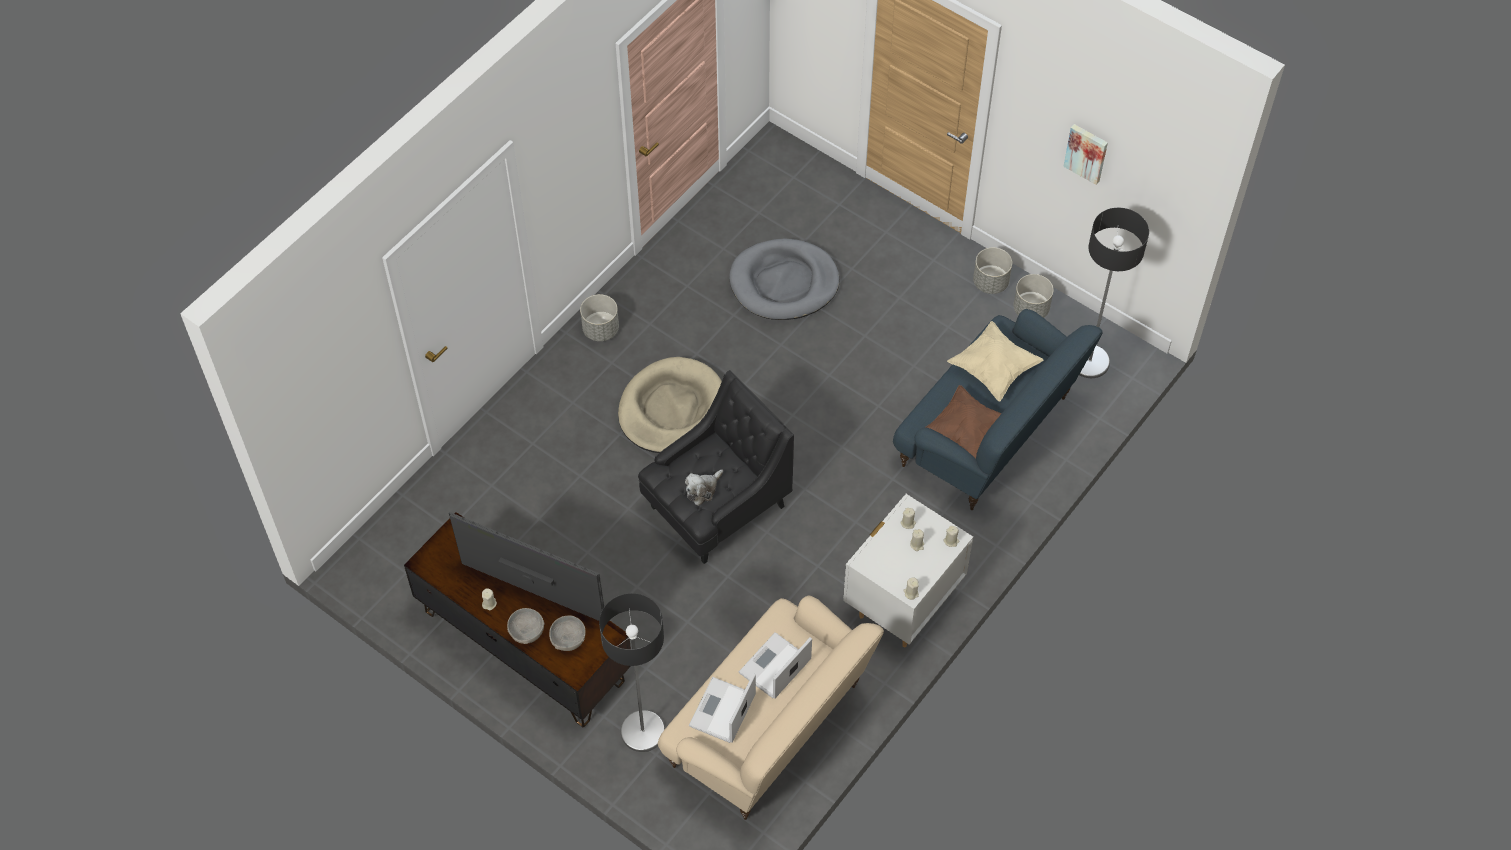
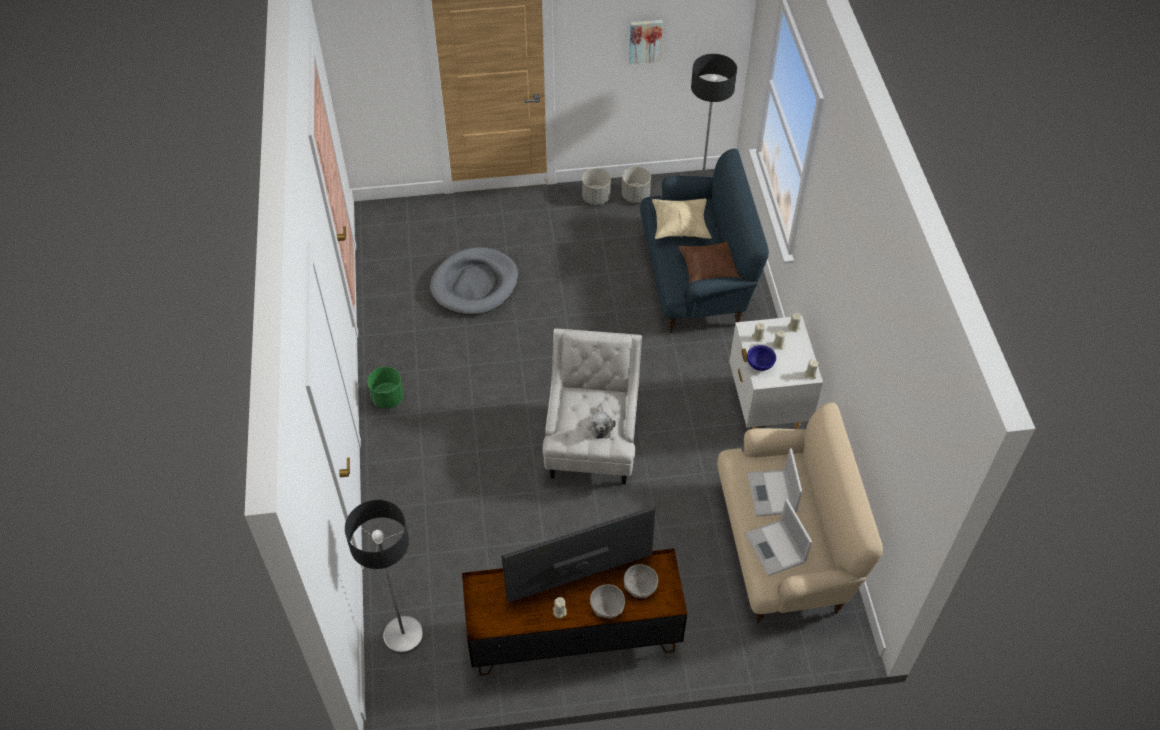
camera: 45 degrees left, 5 degrees down
grey planter [580,294,619,341] -> green planter [367,367,404,409]
floor lamp [599,593,665,752] -> floor lamp moved to [345,500,424,654]
beige dog bed [618,357,722,453] -> none
black armchair [638,371,794,564] -> white armchair [542,328,642,484]
none -> blue bowl [747,345,776,371]

